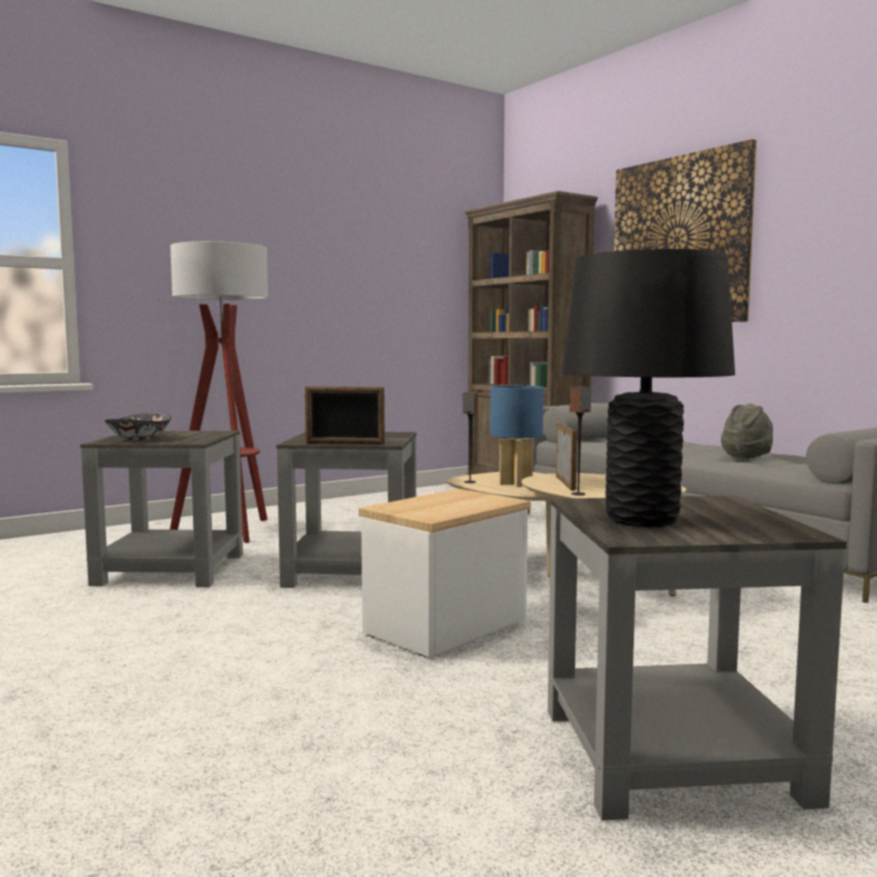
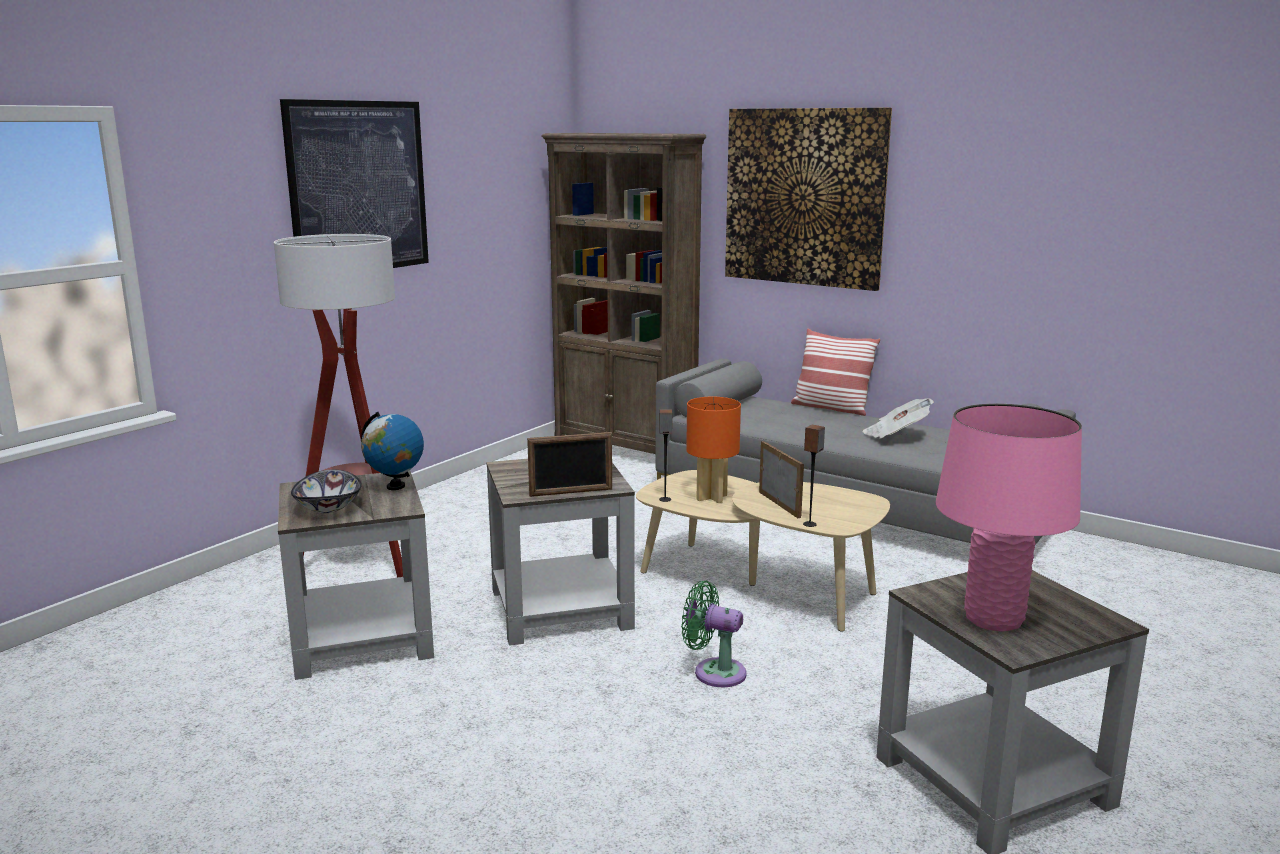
camera: 20 degrees left, 10 degrees up
side table [359,489,531,658] -> green fan [681,580,747,687]
blue table lamp [490,385,544,487] -> orange table lamp [686,397,741,503]
black table lamp [562,249,735,527] -> pink table lamp [936,404,1082,632]
grey hat [721,404,773,459] -> newspaper [863,398,934,438]
none -> picture [280,99,429,268]
none -> globe [361,412,424,490]
none -> pillow [791,329,880,416]

